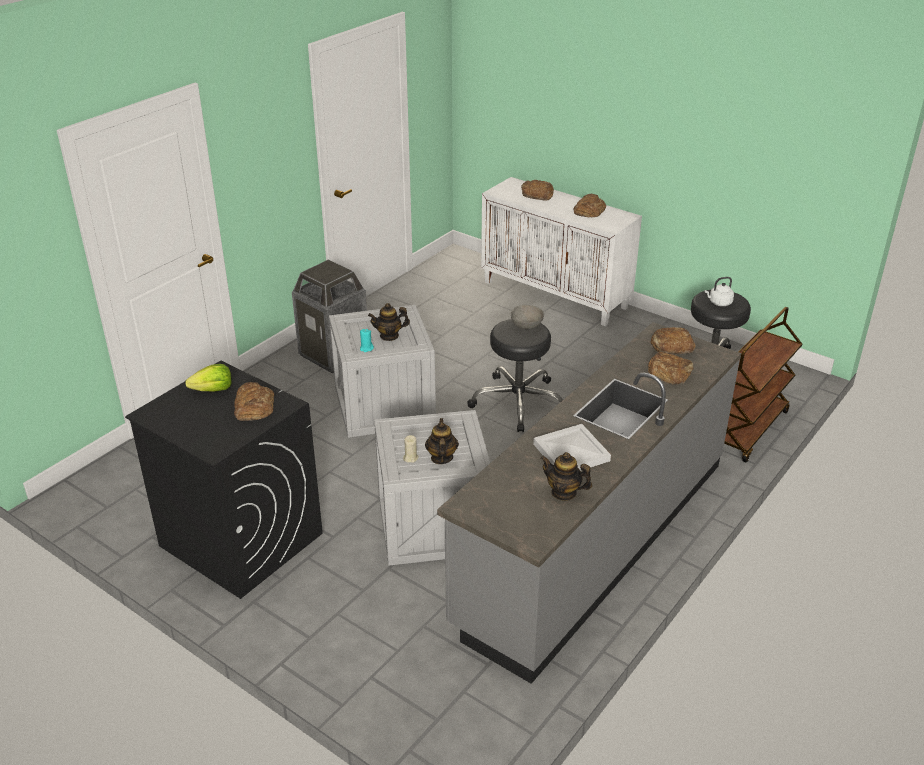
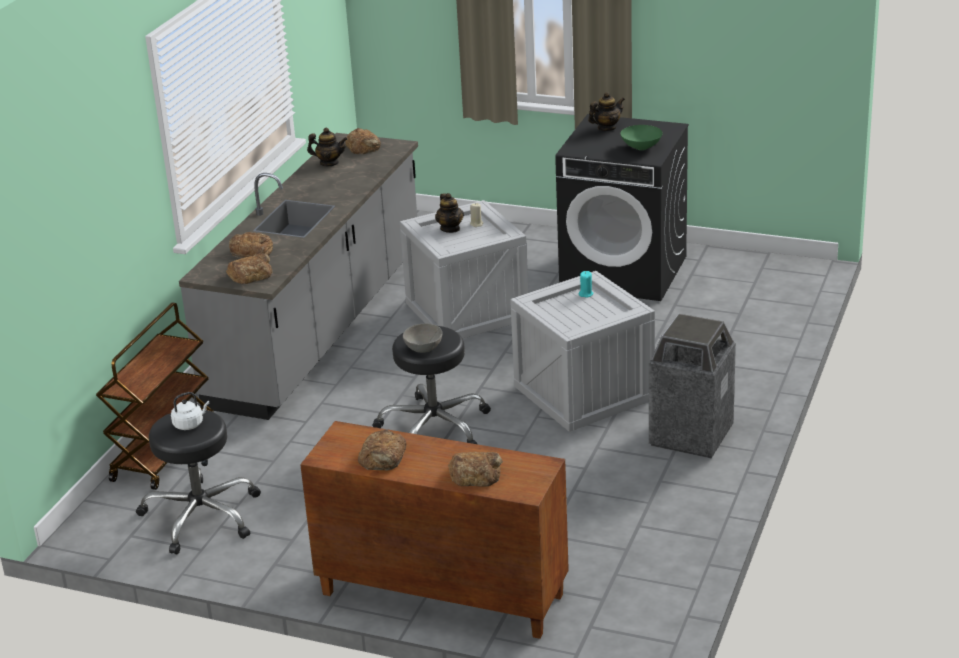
camera: 165 degrees right, 5 degrees down
lettuce [185,364,232,392] -> green bowl [620,125,662,150]
bread [234,382,274,421] -> bread moved to [345,128,381,154]
teapot [368,303,410,341] -> teapot moved to [588,92,625,131]
white cabinet [481,177,642,326] -> brown cabinet [300,421,569,639]
white tray [533,424,611,471] -> none

